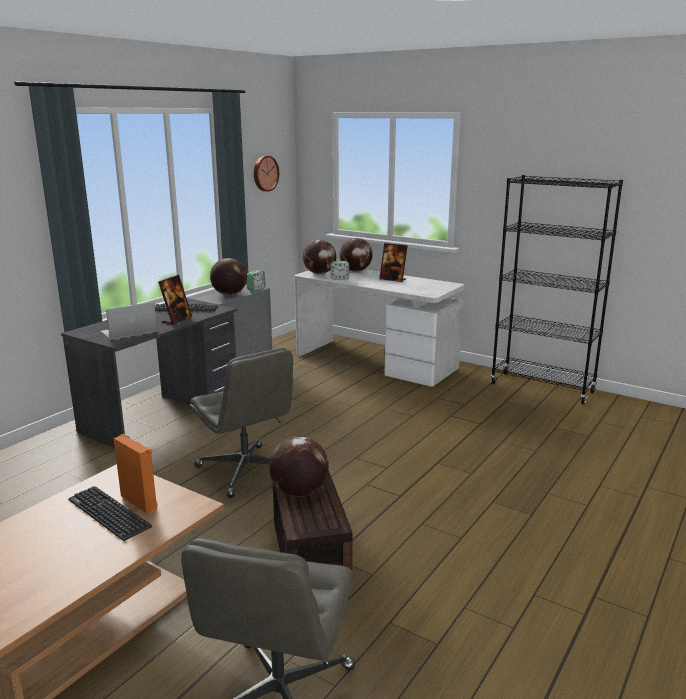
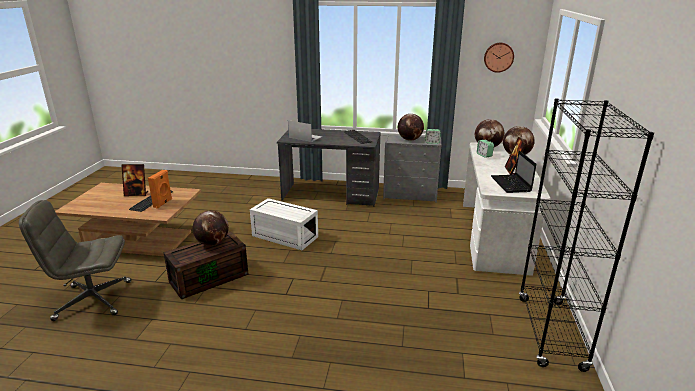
camera: 65 degrees right, 5 degrees up
picture frame [158,275,192,325] -> picture frame moved to [121,164,148,196]
grey office chair [190,348,293,498] -> white storage box [250,198,318,250]
none -> laptop [491,150,536,193]

